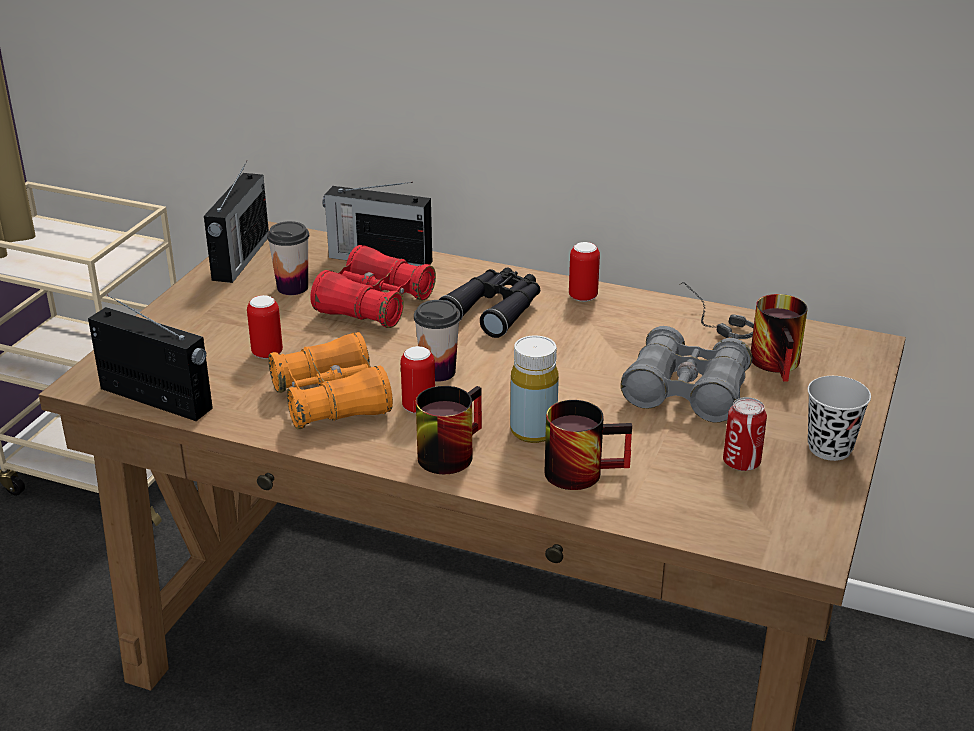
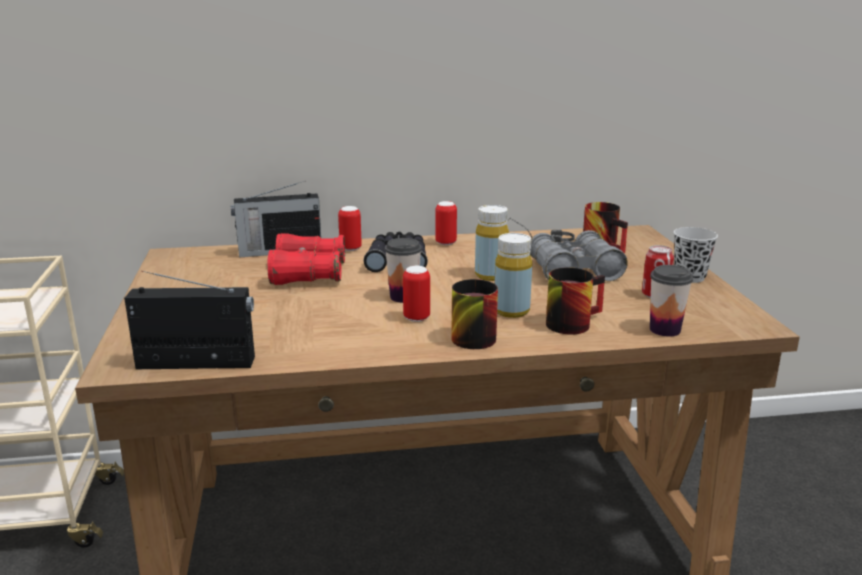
camera: 30 degrees left, 10 degrees down
radio [204,161,269,283] -> none
can [247,295,283,359] -> can moved to [338,206,362,251]
cup [267,221,309,295] -> cup moved to [650,265,693,337]
orange binoculars [268,332,393,429] -> none
none -> yellow bottle [475,205,509,281]

